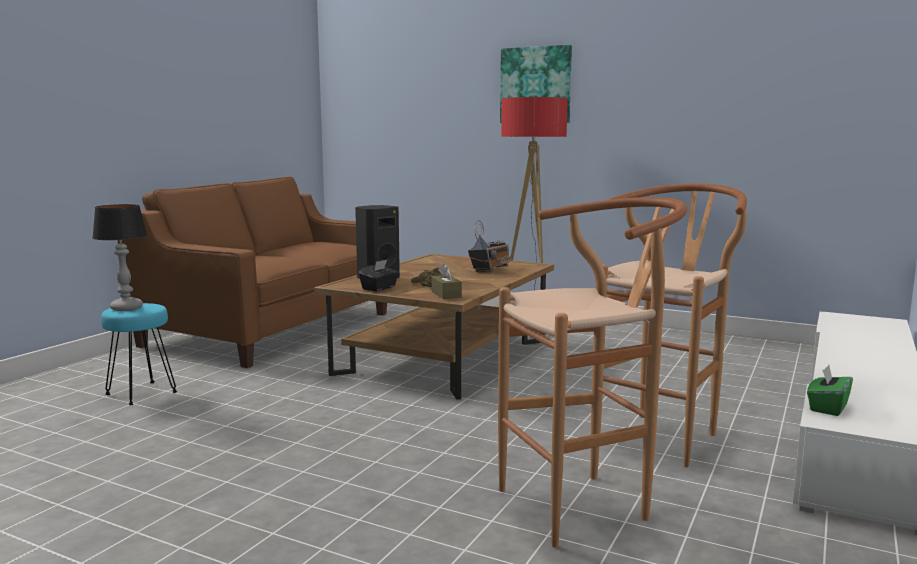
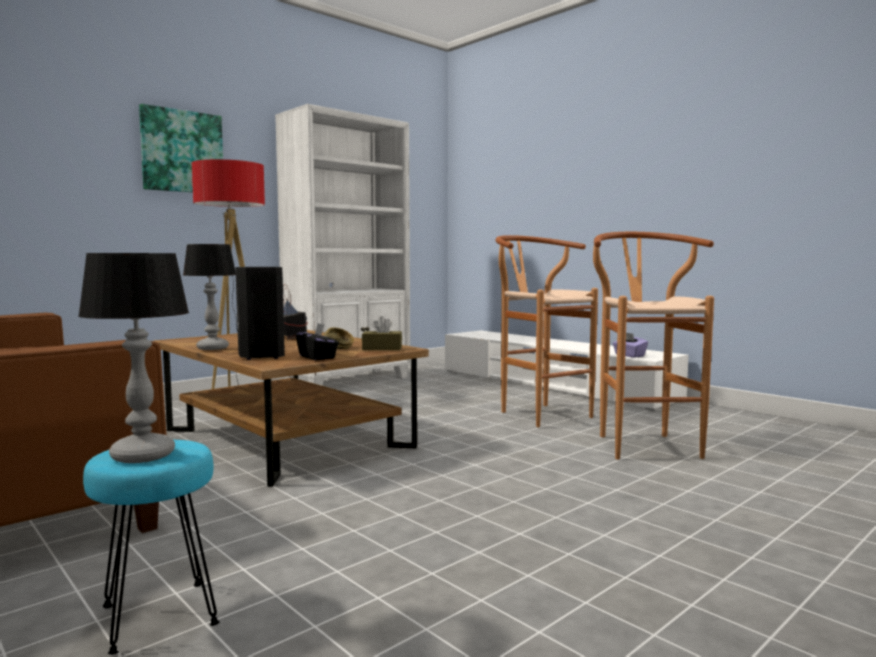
camera: 70 degrees left, 5 degrees down
green tissue box [807,365,853,416] -> purple tissue box [613,333,648,358]
none -> table lamp [183,244,236,350]
none -> white bookcase [275,104,410,386]

